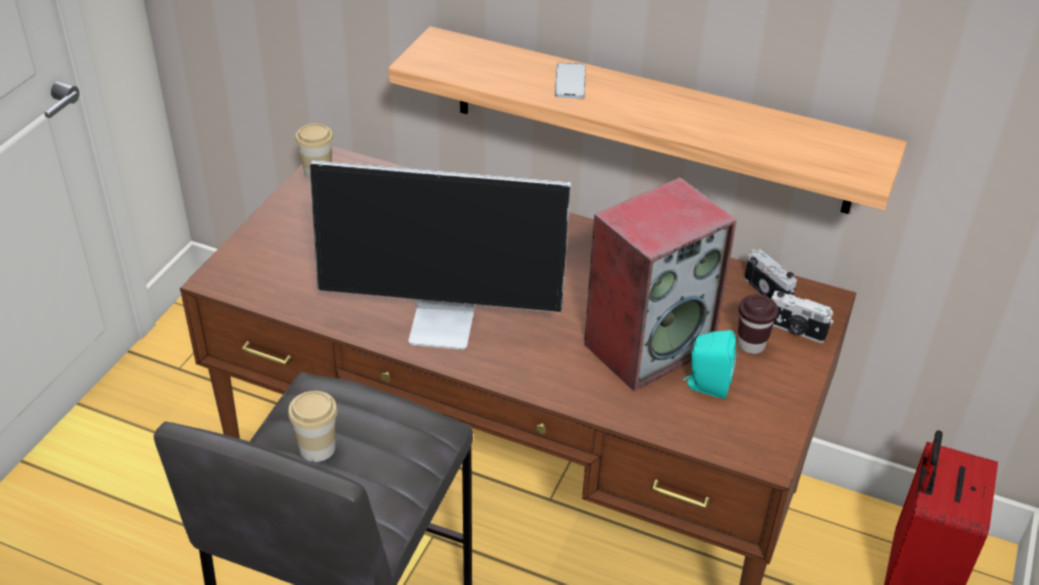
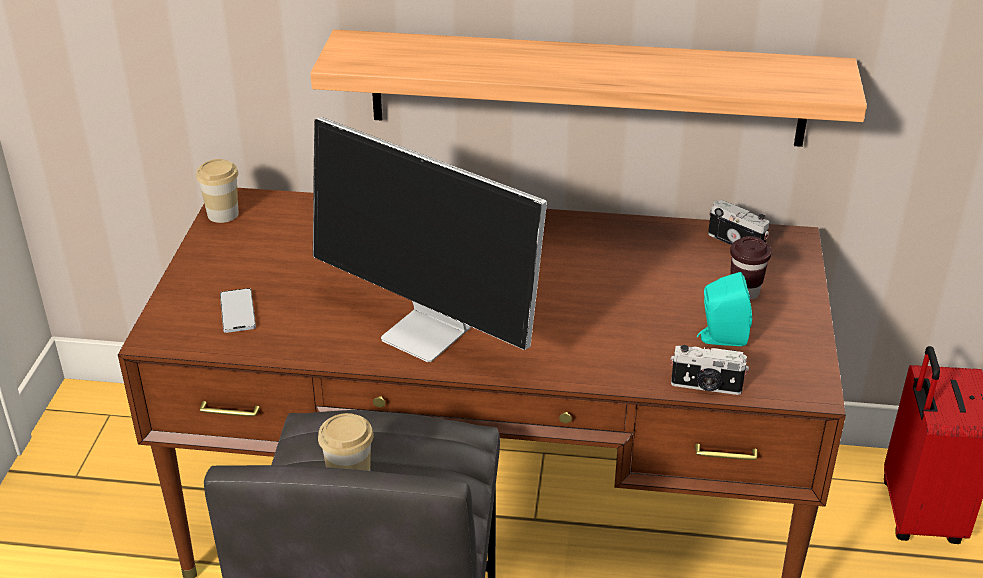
camera: 15 degrees left, 5 degrees down
monitor [310,160,571,350] -> monitor turned 45 degrees clockwise [313,117,547,362]
phone [555,63,586,99] -> phone moved to [220,288,256,333]
speaker [584,177,737,391] -> none
camera [771,291,834,343] -> camera moved to [671,345,749,395]

